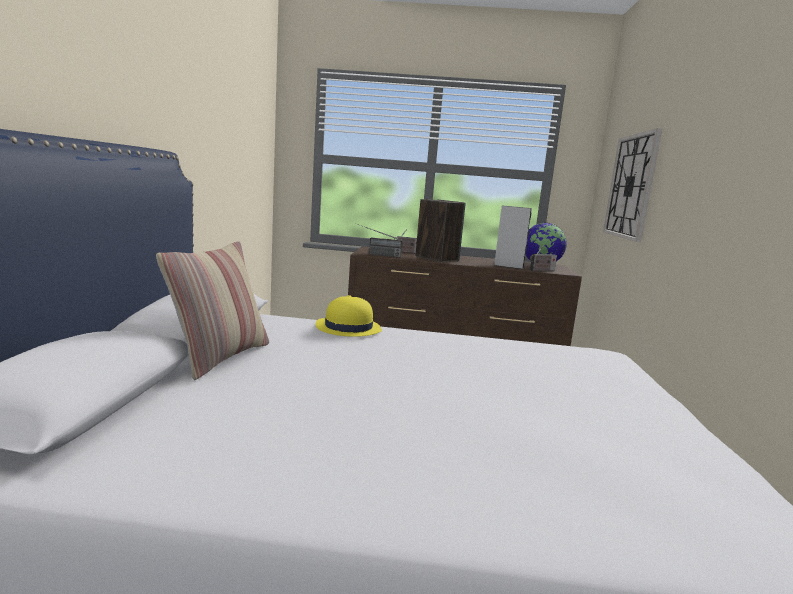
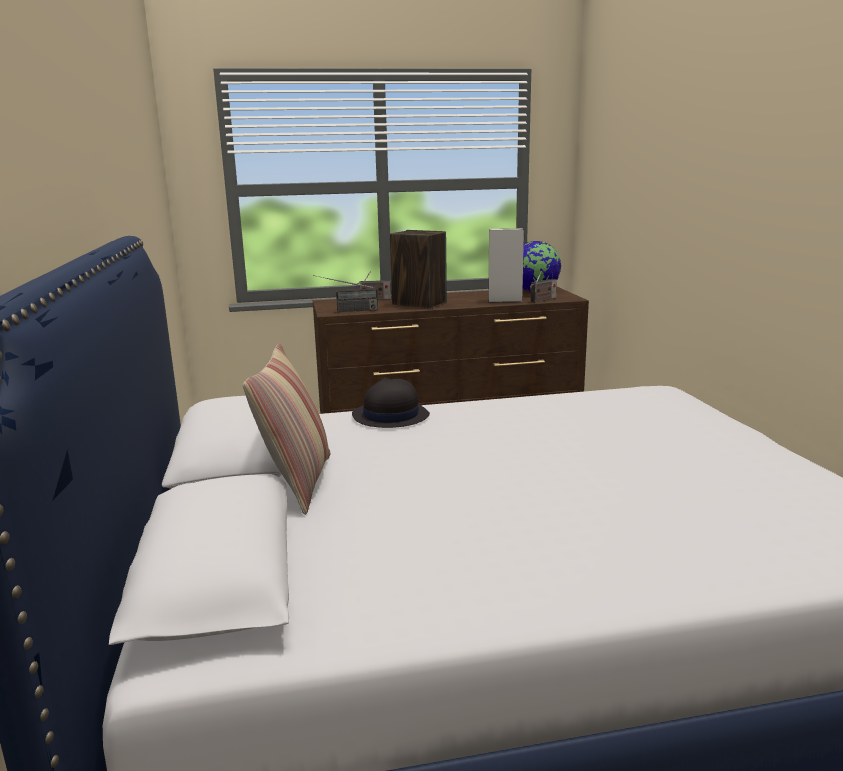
camera: 15 degrees left, 5 degrees up
yellow hat [315,295,382,337] -> black hat [352,378,430,428]
wall clock [603,128,662,242] -> none

